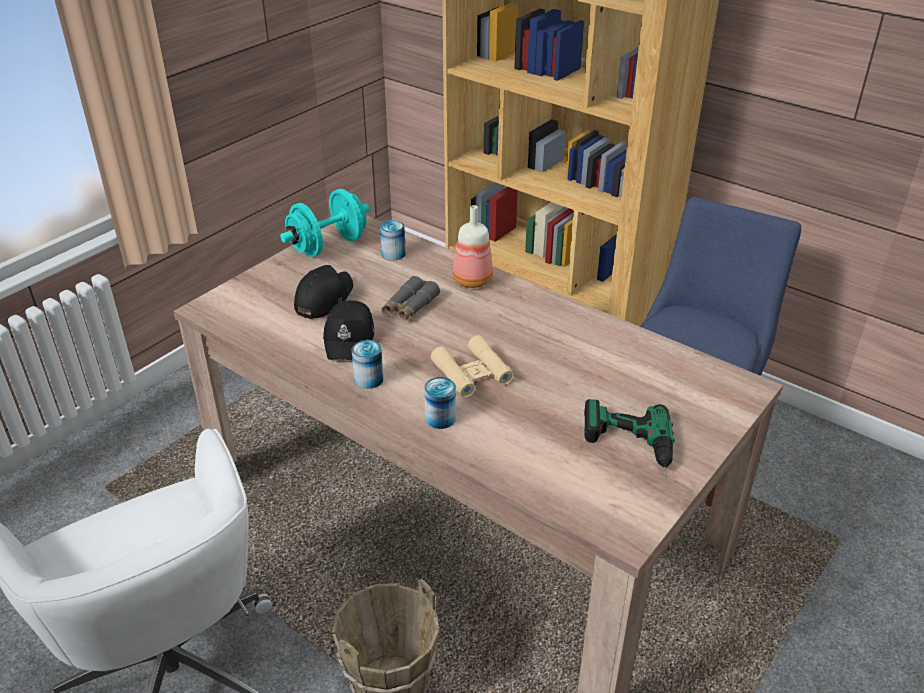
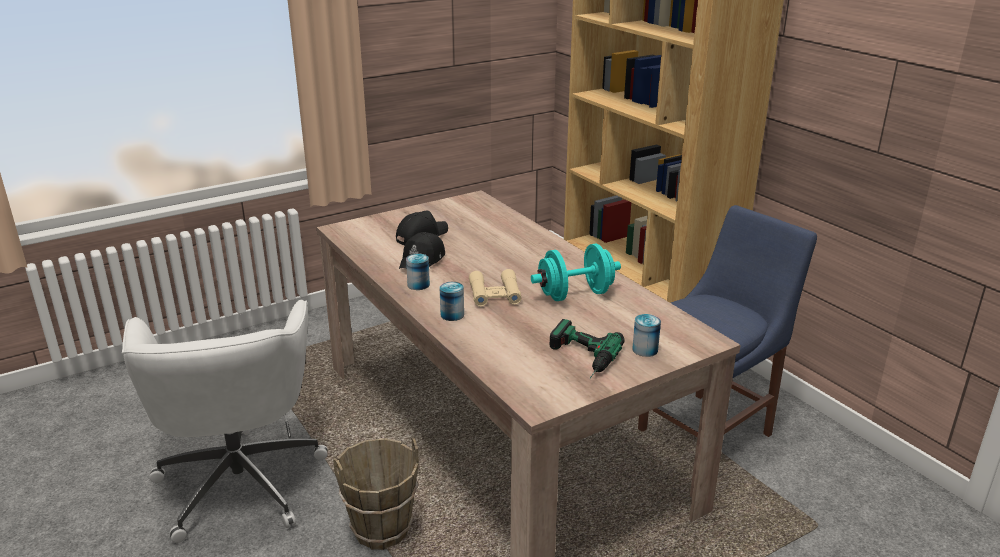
camera: 20 degrees right, 10 degrees down
turquoise dumbbell [280,189,370,257] -> turquoise dumbbell moved to [531,244,621,301]
can [380,220,406,261] -> can moved to [632,314,661,357]
grey binoculars [382,276,440,321] -> none
bottle [453,205,493,288] -> none

